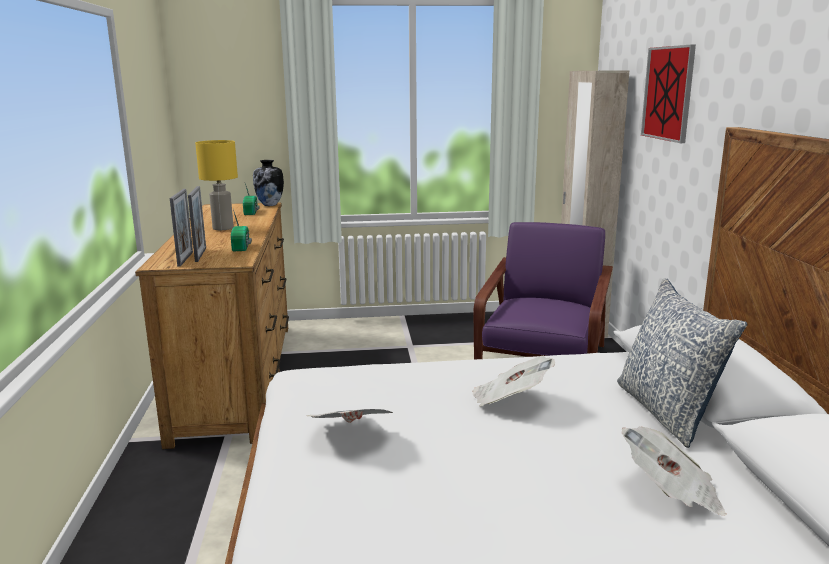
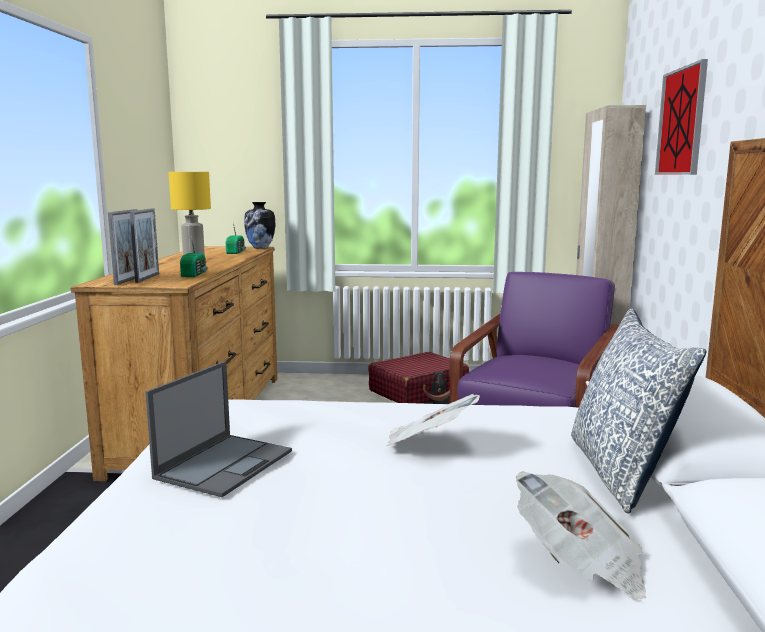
camera: 10 degrees right, 5 degrees down
newspaper [305,409,393,423] -> laptop [145,361,292,497]
none -> red suitcase [368,352,469,404]

